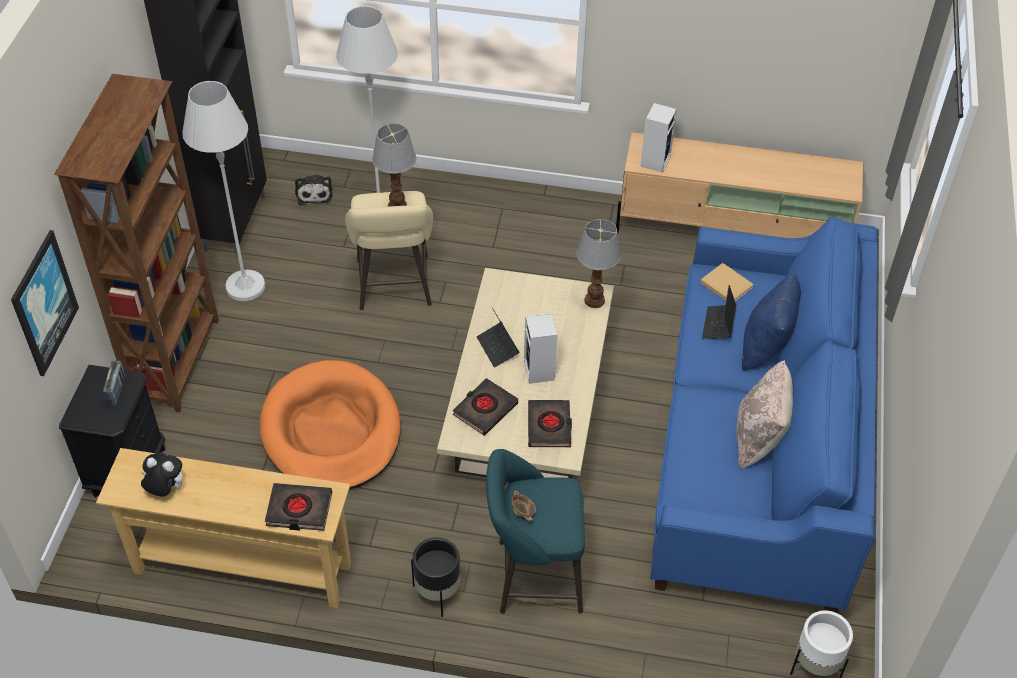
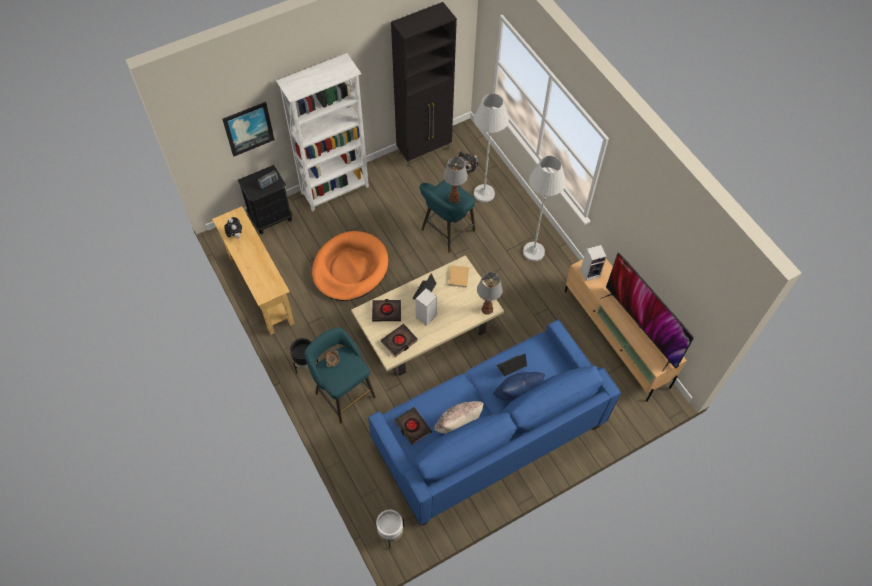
camera: 50 degrees right, 10 degrees up
brown bookcase [54,74,219,412] -> white bookcase [276,53,369,212]
white floor lamp [182,81,265,301] -> white floor lamp moved to [523,156,566,261]
black book [265,483,332,531] -> black book moved to [394,407,432,445]
beige stool [345,191,433,310] -> turquoise stool [420,180,475,253]
beige book [700,263,754,302] -> beige book moved to [448,265,469,288]
none -> television [600,252,694,372]

